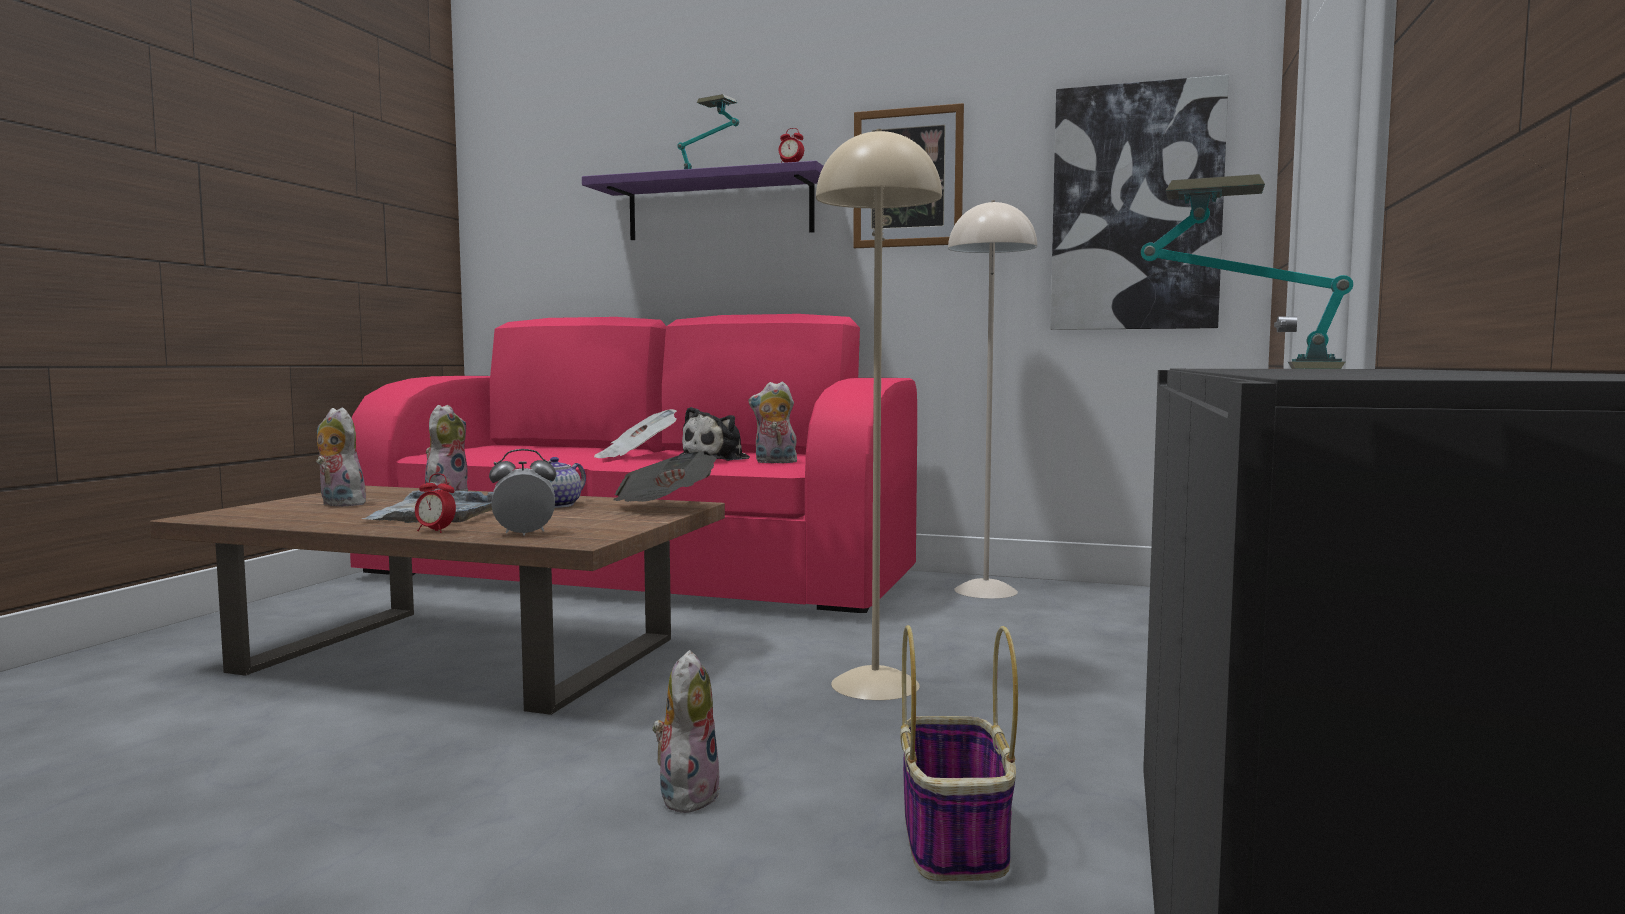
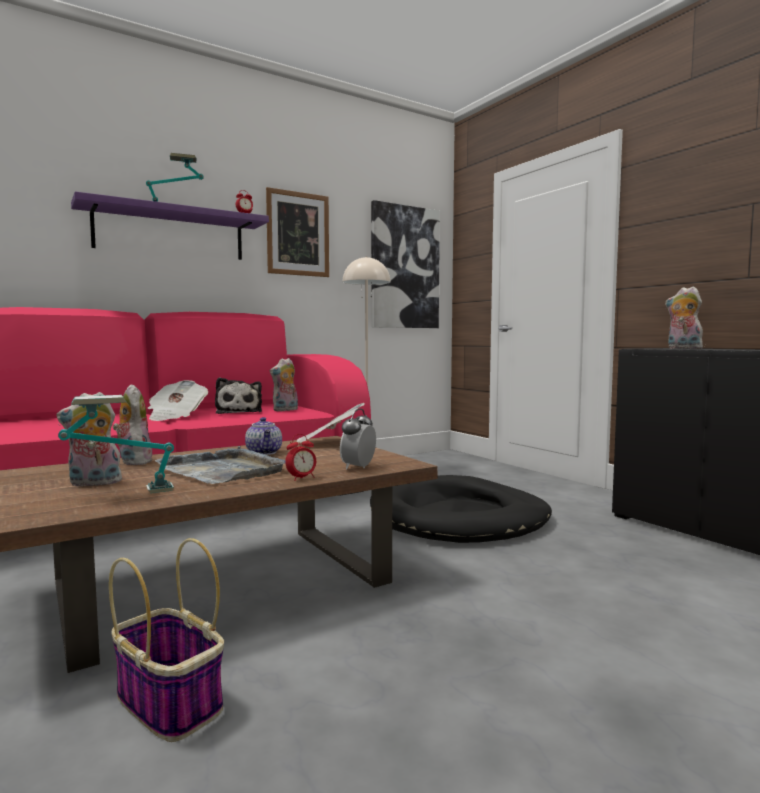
camera: 50 degrees left, 0 degrees up
plush toy [652,650,720,813] -> plush toy moved to [665,286,705,349]
beige floor lamp [816,129,942,700] -> black dog bed [370,475,552,543]
basket [900,625,1018,881] -> basket moved to [109,538,224,742]
table lamp [1141,174,1353,369] -> table lamp moved to [58,395,174,493]

